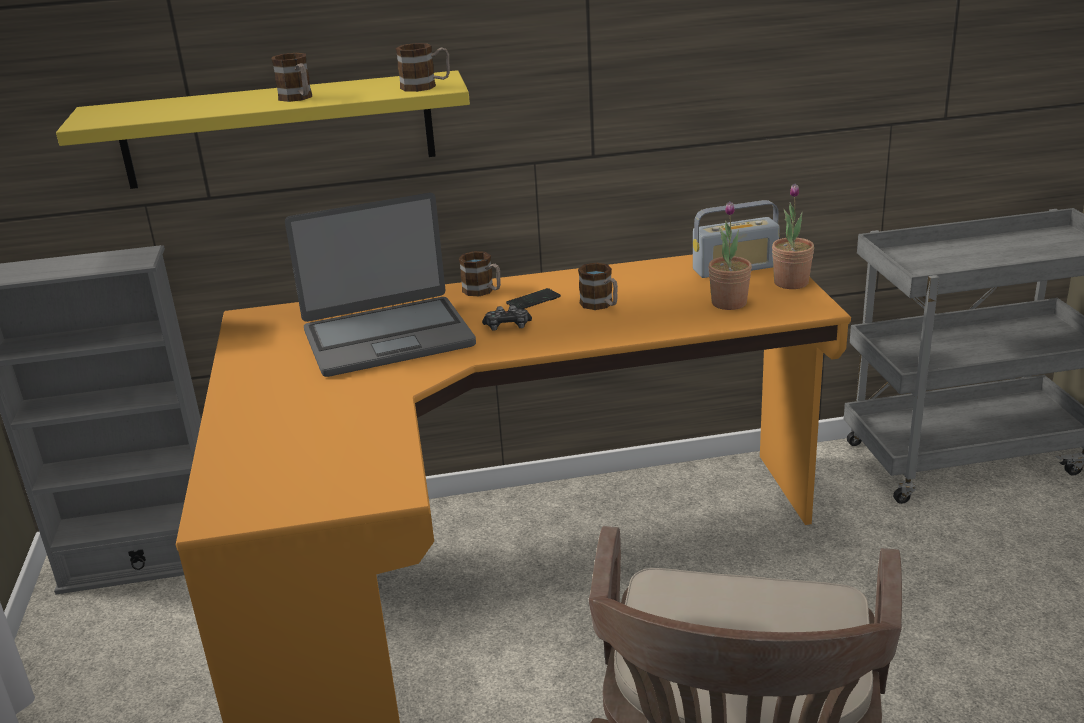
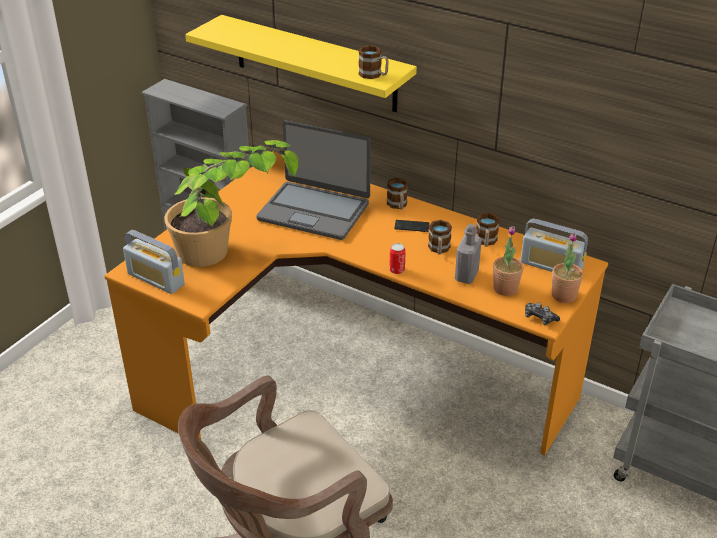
camera: 40 degrees right, 10 degrees up
mug [272,53,312,102] -> mug moved to [476,213,500,247]
game controller [482,305,532,331] -> game controller moved to [525,302,560,325]
none -> radio [123,230,185,294]
none -> potted plant [164,140,298,267]
none -> can [389,243,406,274]
none -> grey bottle [455,224,482,284]

